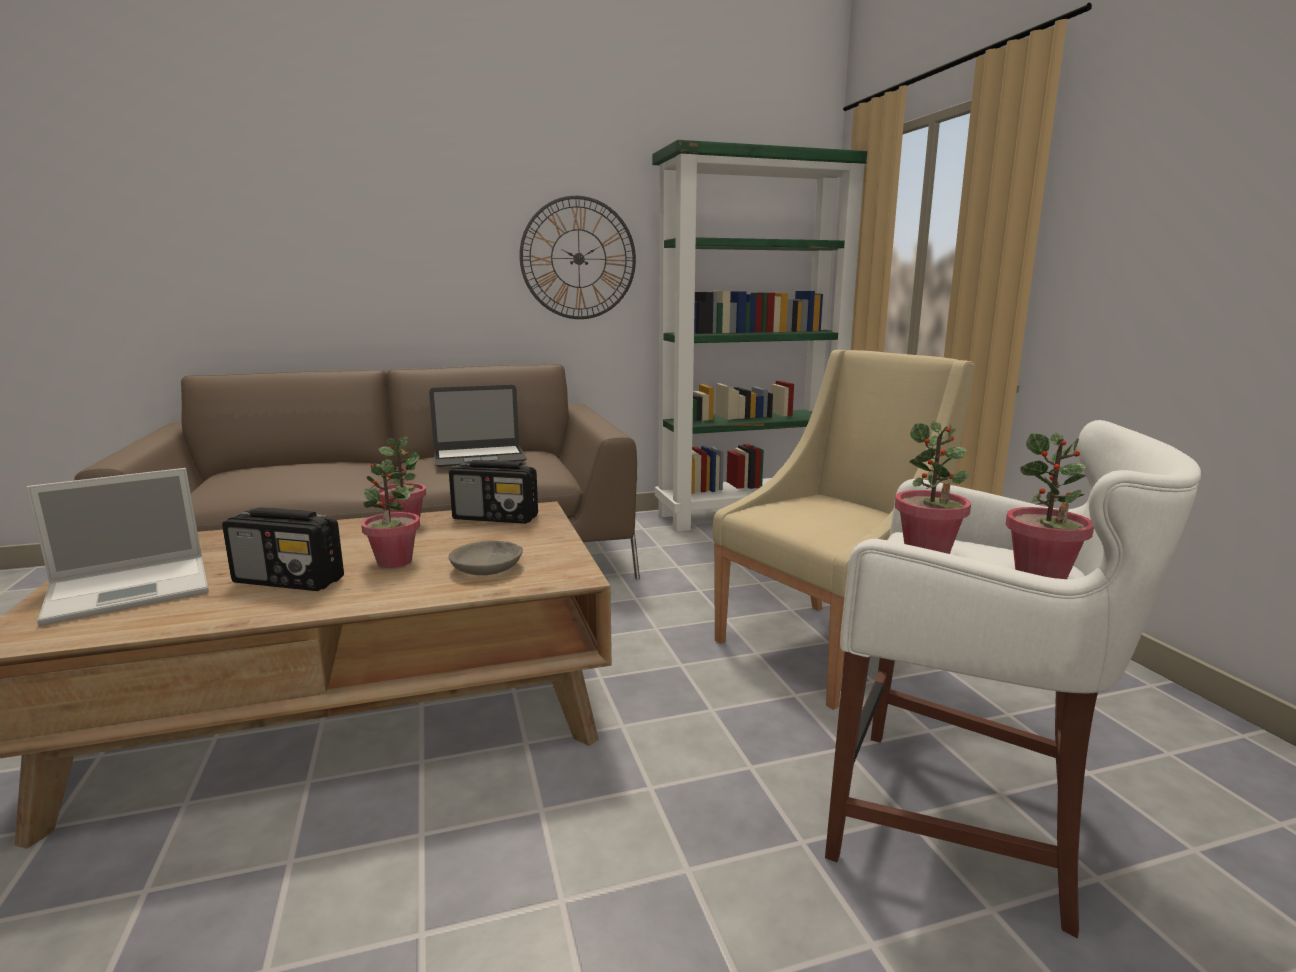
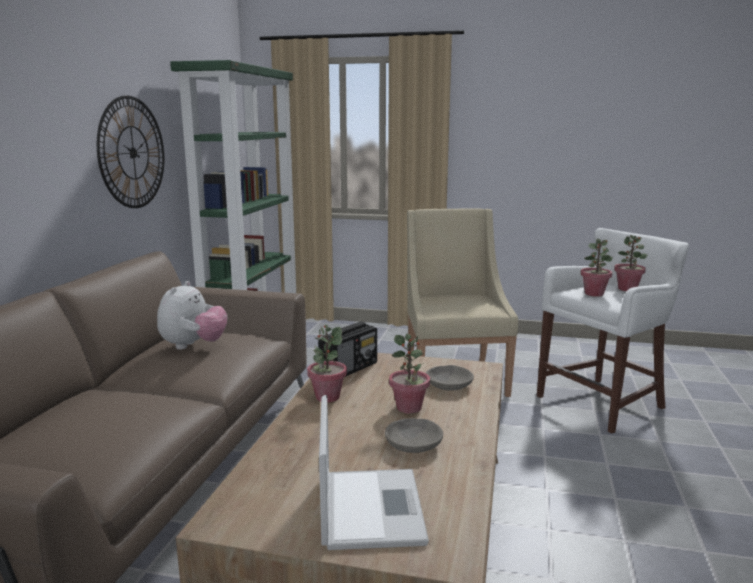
camera: 60 degrees left, 0 degrees up
radio [222,507,344,591] -> grey bowl [385,418,443,453]
laptop [429,385,527,467] -> plush toy [157,281,227,350]

